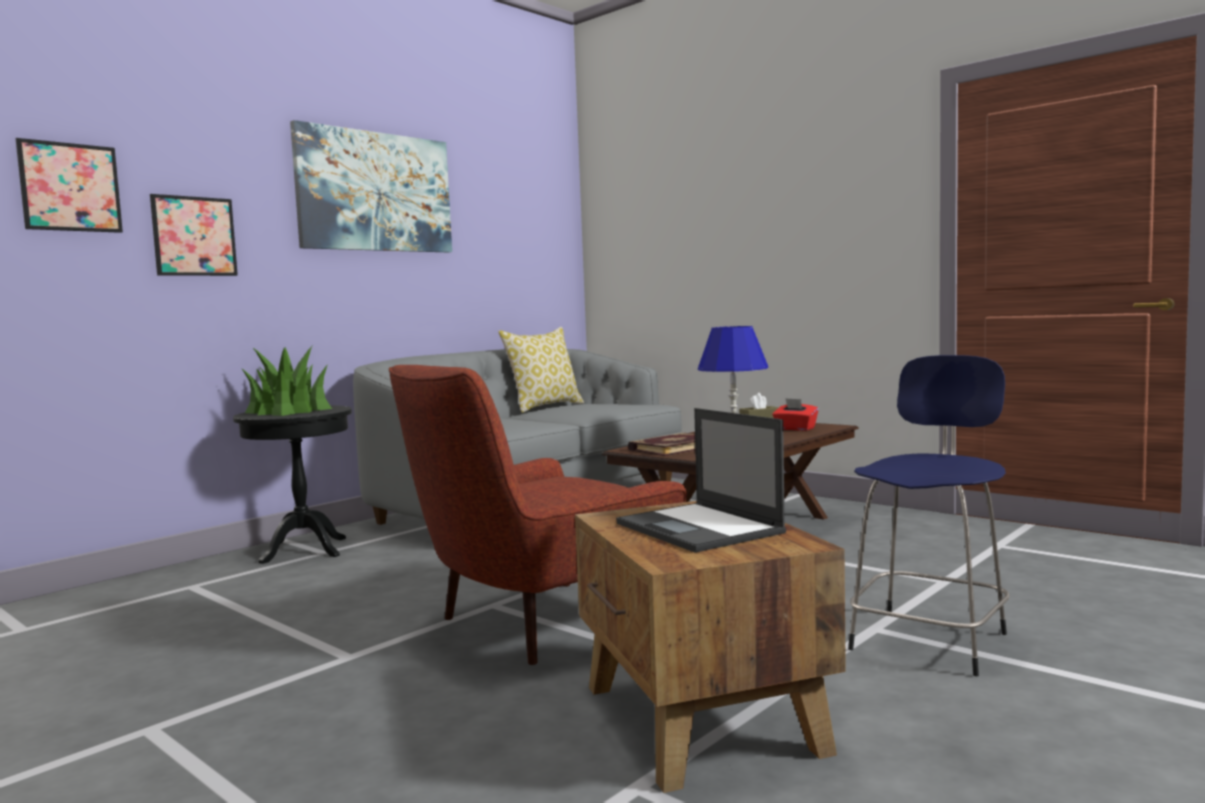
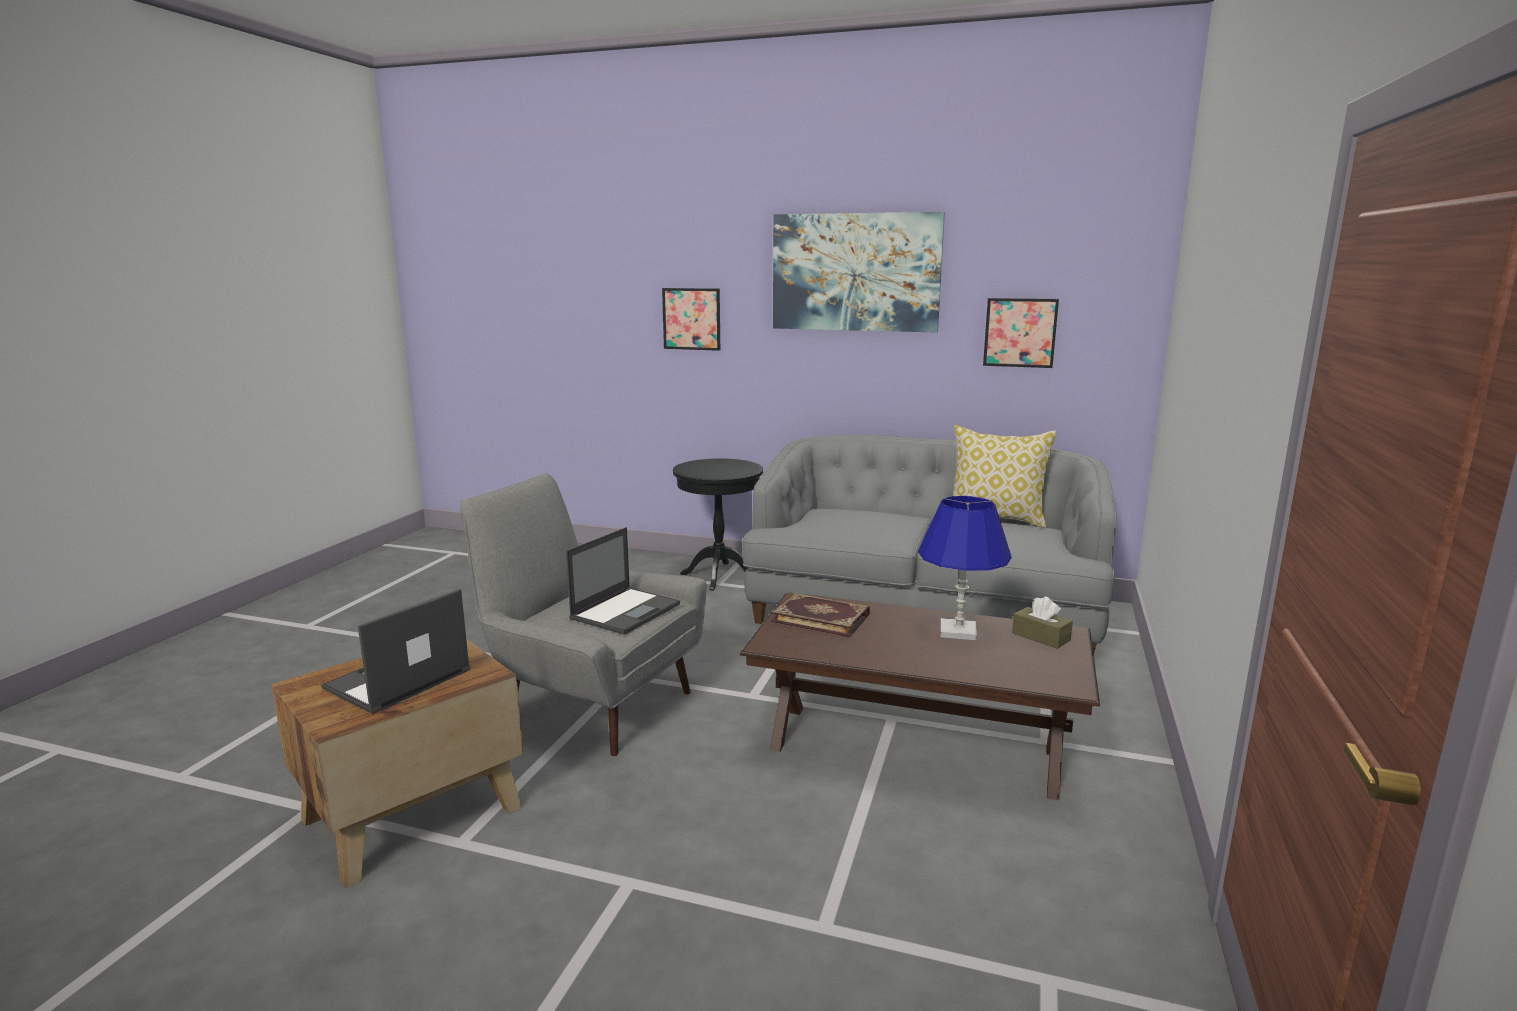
camera: 65 degrees right, 10 degrees up
picture [16,138,123,233] -> picture moved to [983,298,1059,368]
potted plant [241,346,332,416] -> none
red armchair [389,365,687,665] -> grey armchair [460,473,707,756]
red tissue box [772,398,818,431] -> none
blue stool [848,355,1010,676] -> none
none -> laptop [566,527,680,635]

